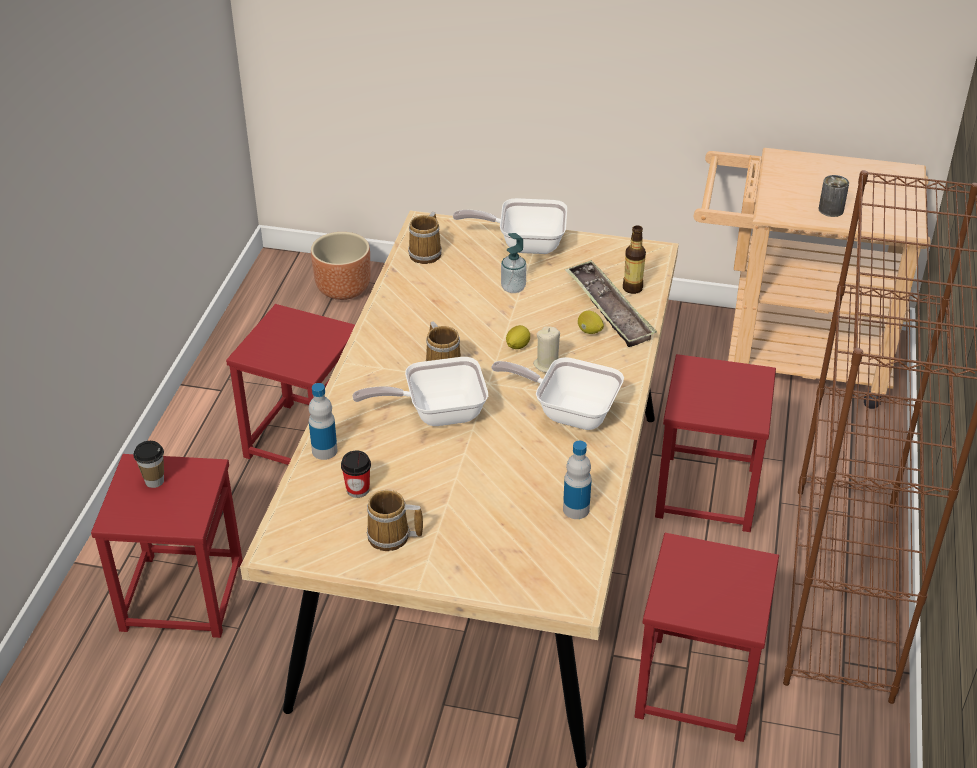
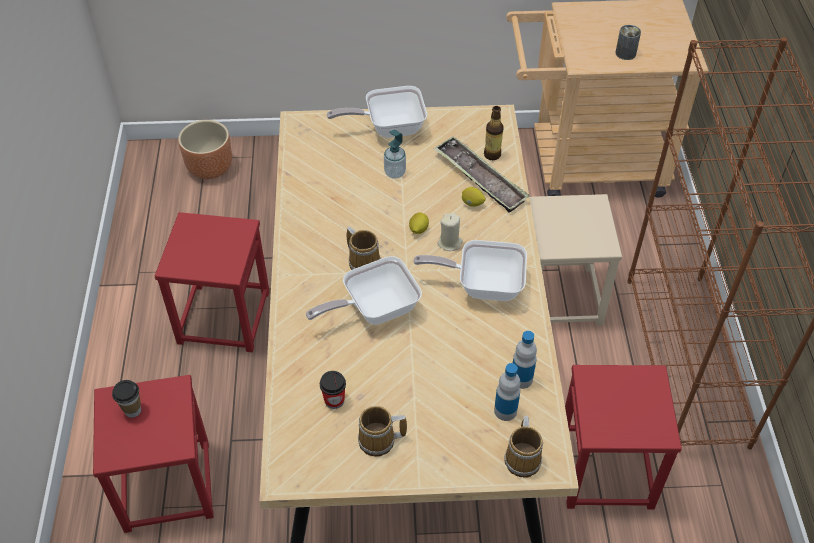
camera: 15 degrees left, 10 degrees up
bottle [309,383,337,460] -> bottle moved to [494,363,521,421]
mug [408,212,442,264] -> mug moved to [504,416,543,478]
red stool [655,354,776,532] -> beige stool [530,194,622,325]

